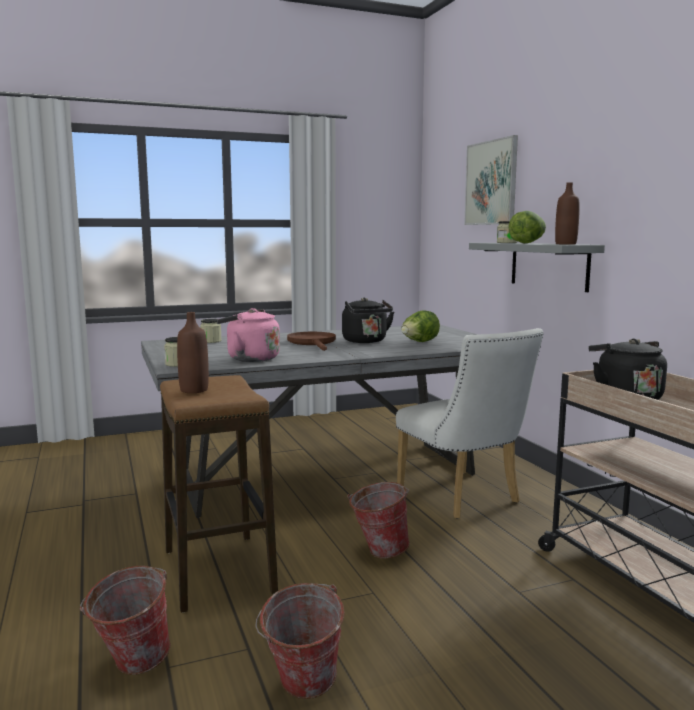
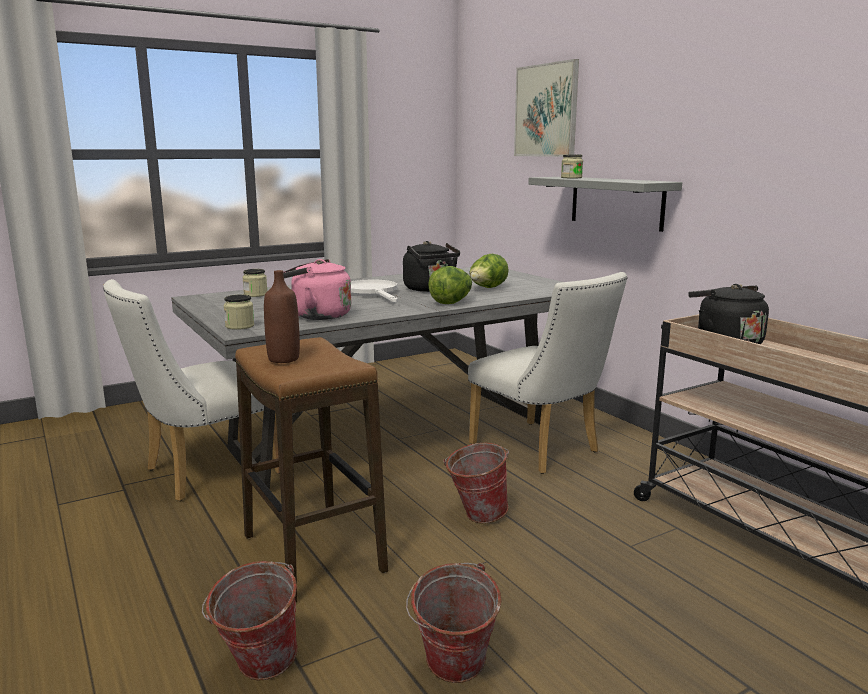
camera: 10 degrees left, 5 degrees up
brown frying pan [287,332,336,351] -> white frying pan [351,280,398,303]
lettuce [508,211,546,243] -> lettuce moved to [428,266,472,304]
brown bottle [555,182,580,244] -> none
none -> white chair [103,279,280,501]

